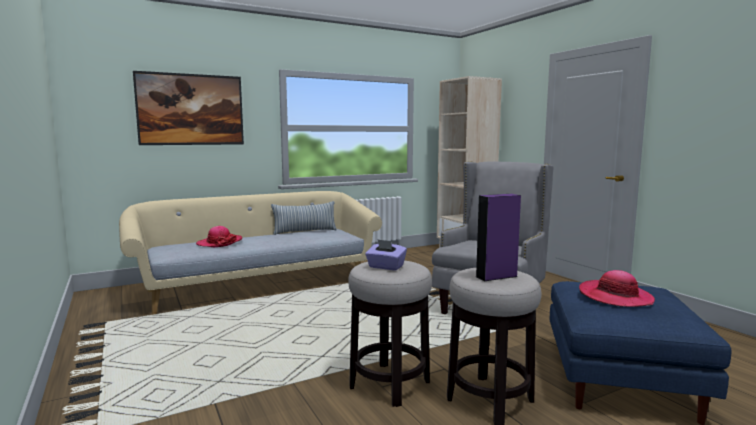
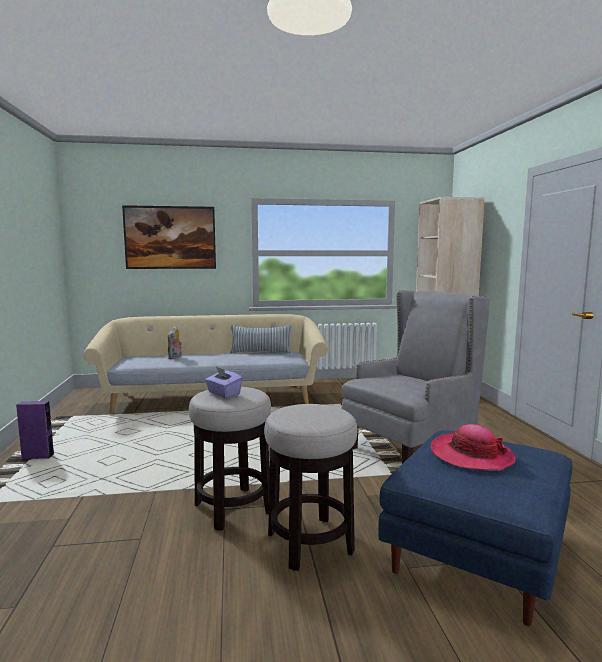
camera: 20 degrees right, 0 degrees up
hat [196,226,242,247] -> plush toy [168,326,182,359]
purple speaker [476,194,521,281] -> purple speaker moved to [16,401,54,459]

